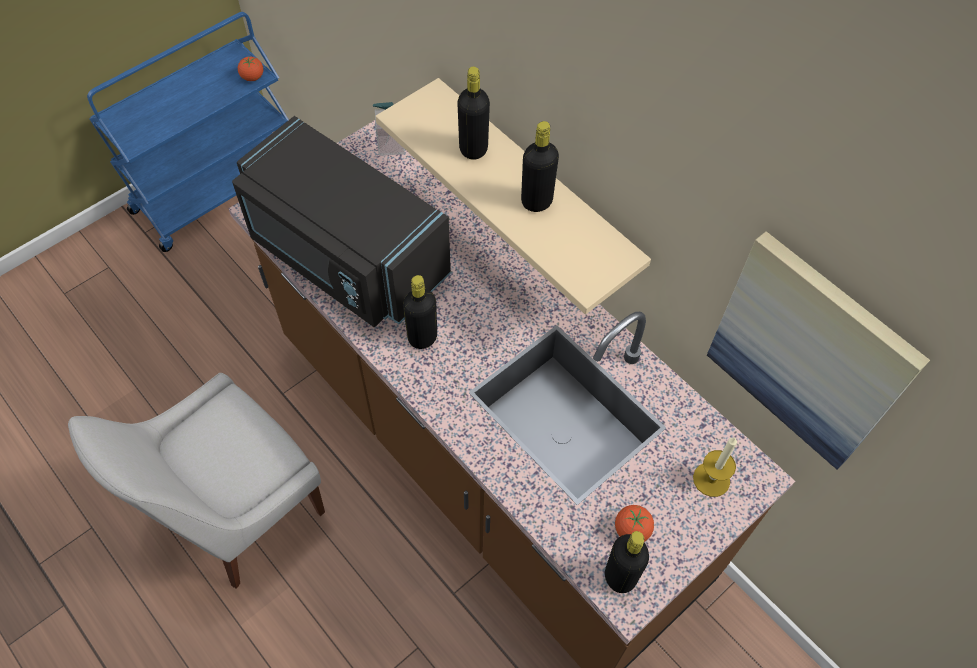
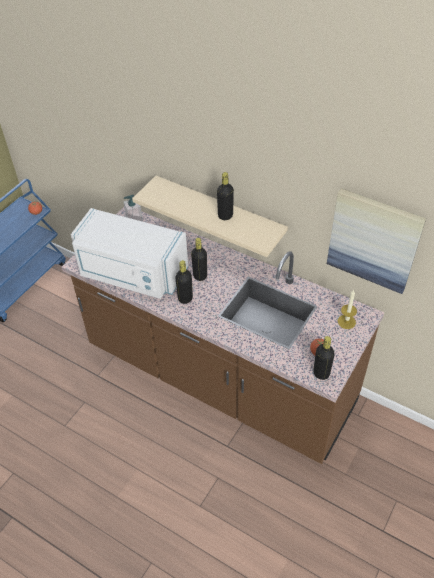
camera: 15 degrees left, 10 degrees down
white chair [68,373,325,589] -> none
black microwave [232,116,451,328] -> white microwave [71,208,188,299]
black bottle [457,67,490,160] -> black bottle moved to [191,238,207,281]

